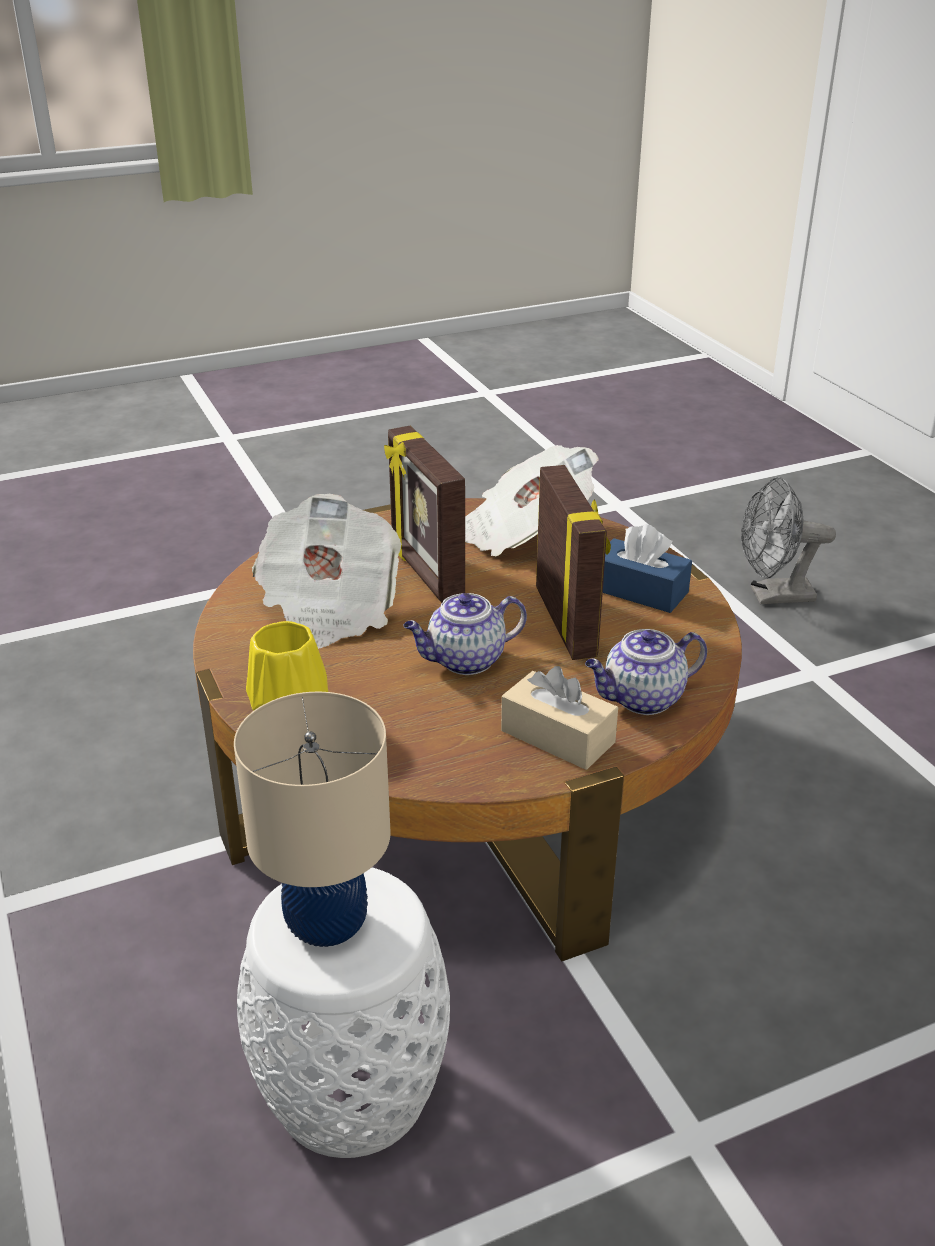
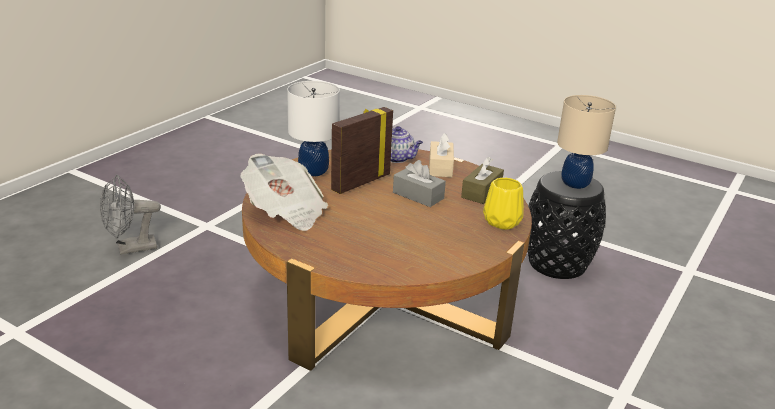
camera: 125 degrees left, 5 degrees down
white stool [237,868,450,1158] -> black stool [527,171,606,279]
newspaper [252,494,401,649] -> none
picture frame [384,426,465,603] -> none
teapot [403,593,527,675] -> grey tissue box [393,160,446,207]
blue tissue box [603,524,692,613] -> white table lamp [287,81,340,176]
grey fan [741,477,836,604] -> grey fan turned 105 degrees clockwise [100,175,161,255]
none -> brown tissue box [461,157,504,204]

